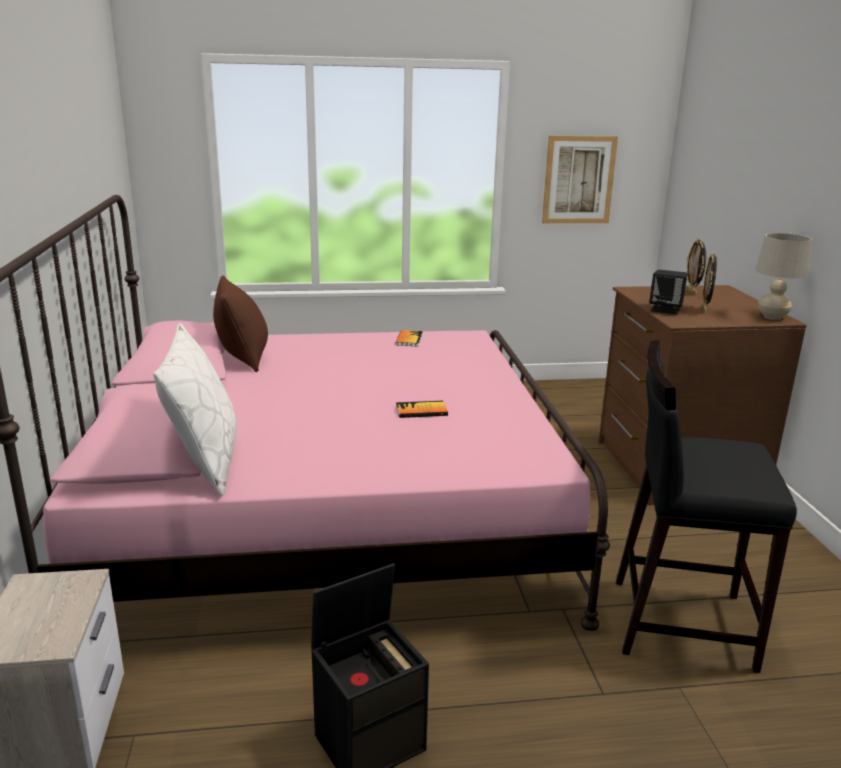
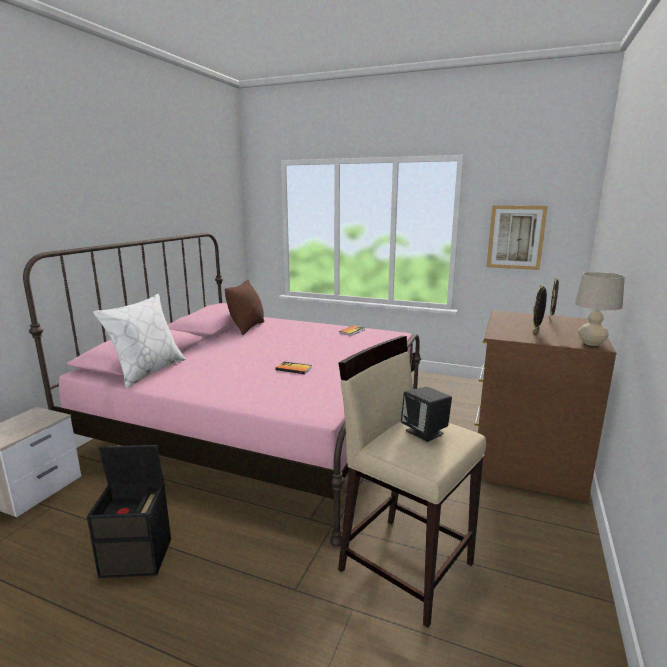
camera: 30 degrees right, 5 degrees down
black stool [616,340,797,673] -> beige stool [338,336,486,628]
black speaker [649,270,688,315] -> black speaker moved to [401,387,452,442]

